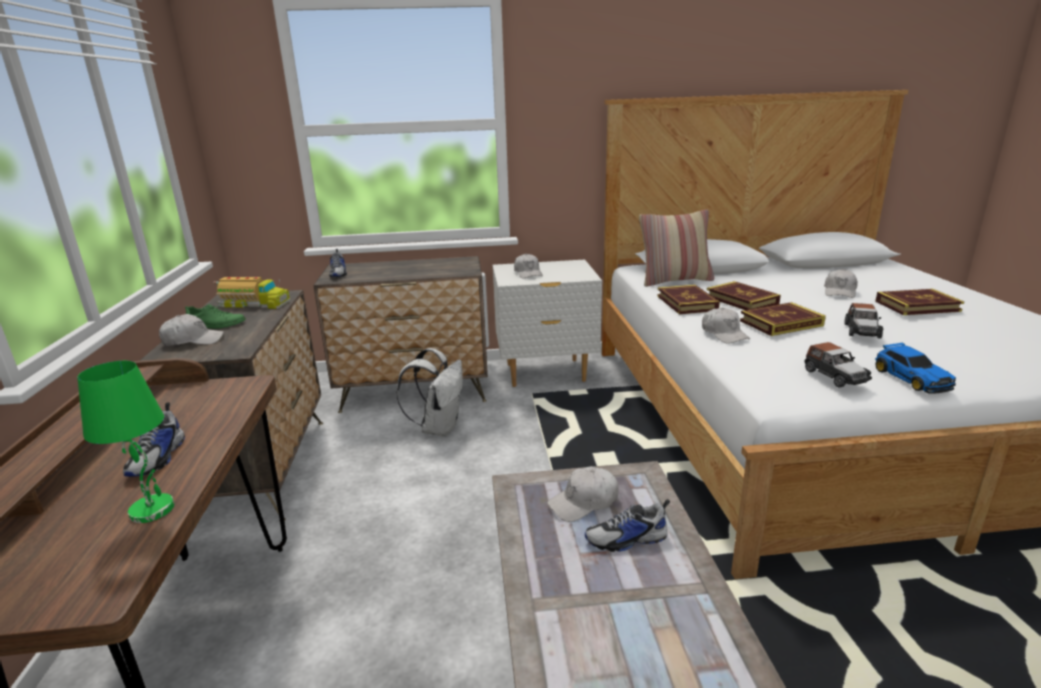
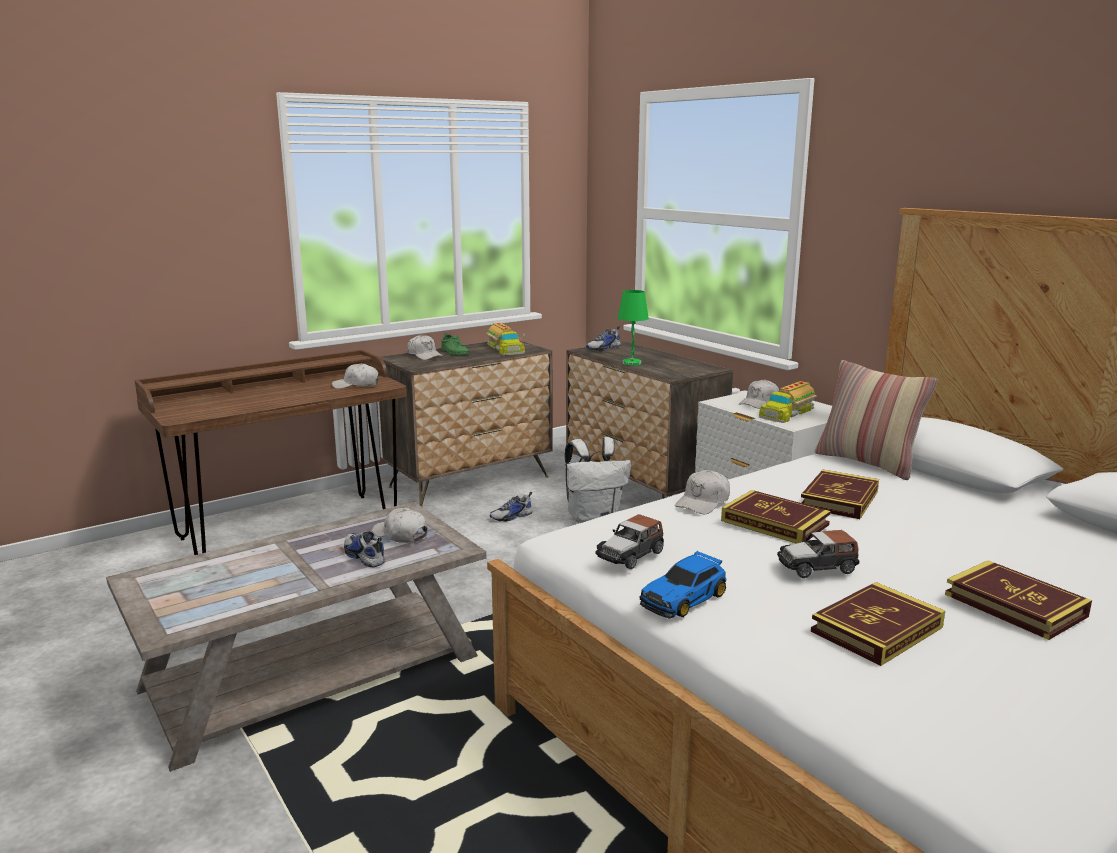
camera: 60 degrees right, 5 degrees down
green table lamp [77,361,174,523] -> green table lamp moved to [618,290,649,366]
shoe [123,402,185,477] -> shoe moved to [490,492,533,522]
book [657,285,720,314] -> book moved to [811,582,945,666]
white cap [824,269,858,298] -> white cap moved to [332,363,378,389]
none -> toy truck [759,381,817,423]

